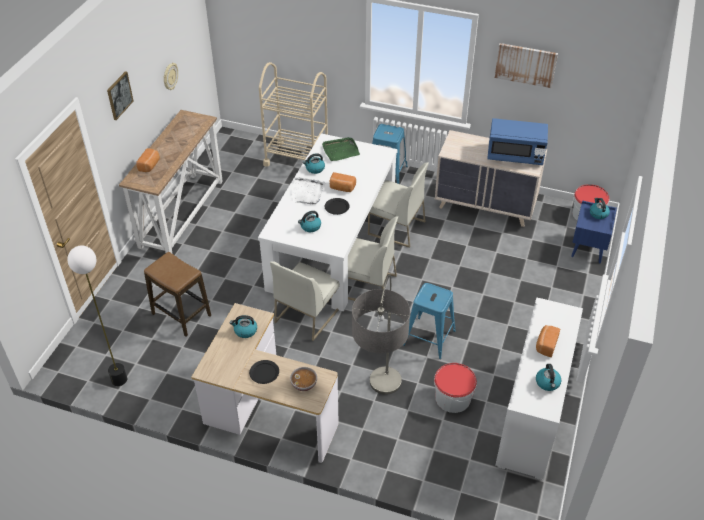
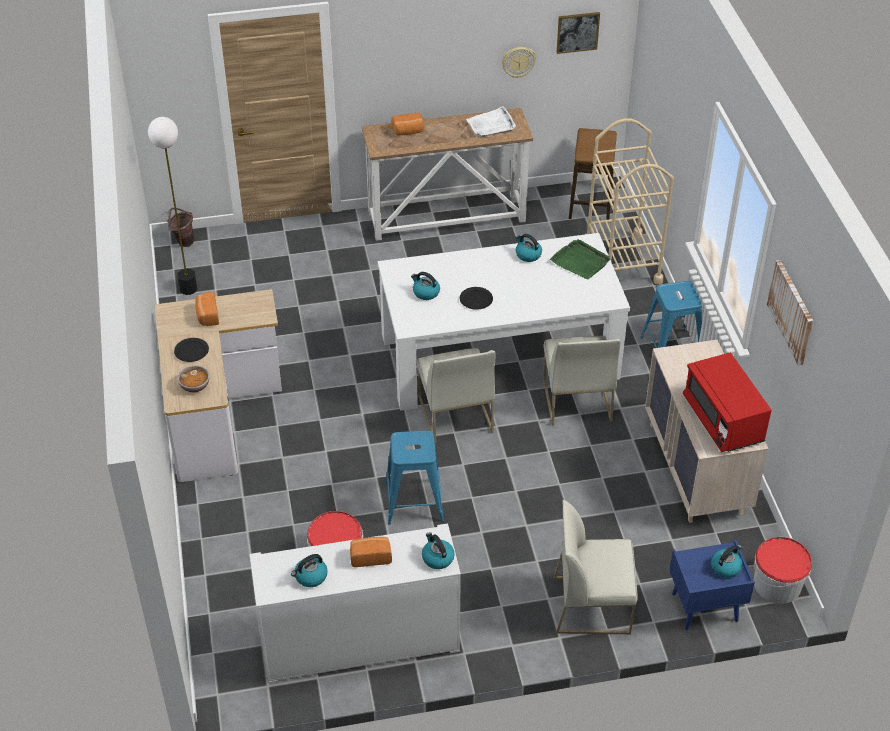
camera: 60 degrees right, 0 degrees up
picture [107,71,133,120] -> picture moved to [557,12,600,54]
stool [144,252,211,337] -> stool moved to [569,128,617,220]
kettle [229,315,257,338] -> kettle moved to [422,532,455,569]
white chair [270,261,340,341] -> white chair moved to [554,500,638,634]
white tray [290,177,325,204] -> white tray moved to [466,106,516,137]
bread [330,172,356,192] -> bread moved to [195,292,219,326]
floor lamp [352,274,410,395] -> none
blue microwave [487,118,548,165] -> red microwave [683,353,772,452]
none -> brown bucket [168,208,194,247]

